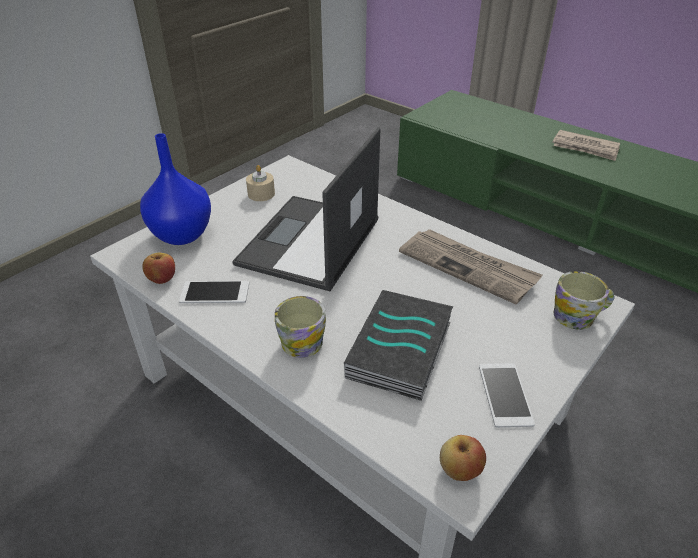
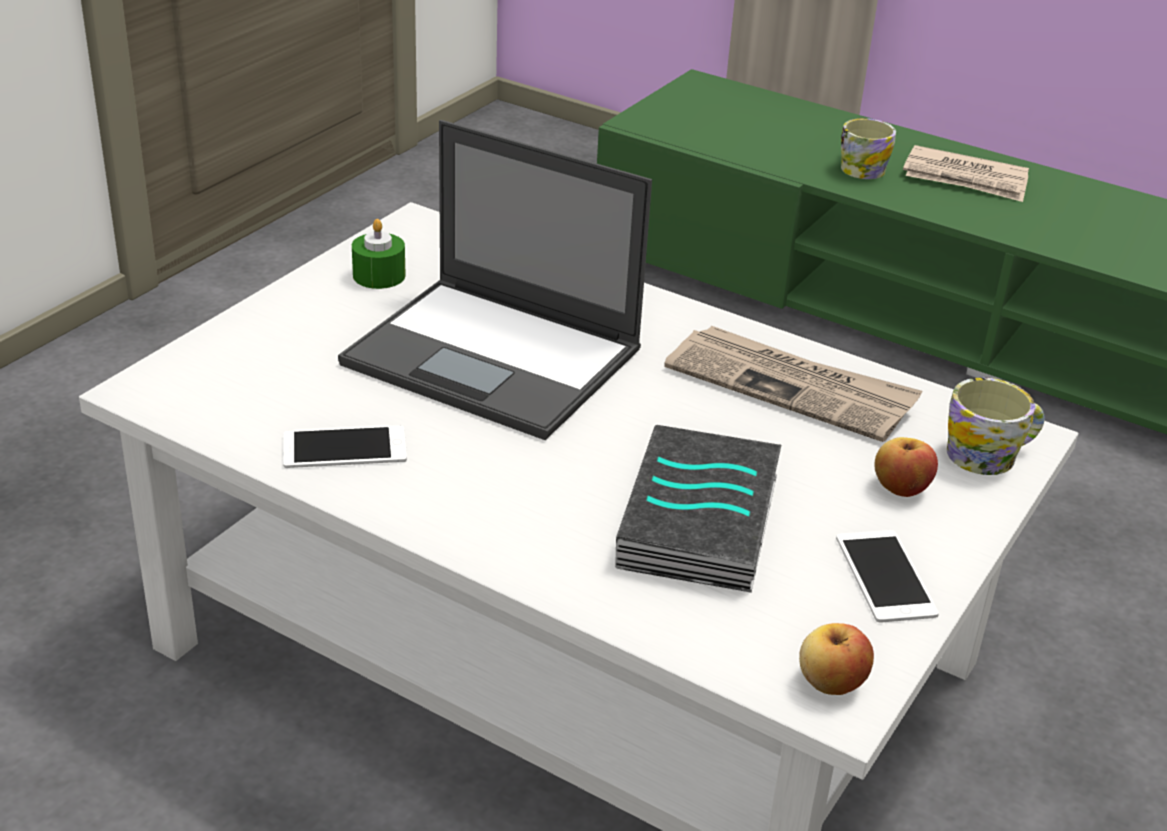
camera: 10 degrees left, 5 degrees down
blue vase [140,133,211,245] -> none
apple [142,252,175,284] -> apple moved to [875,437,938,497]
laptop [232,127,380,291] -> laptop turned 75 degrees counterclockwise [338,120,652,440]
beige candle [246,165,275,201] -> green candle [352,219,406,289]
mug [275,296,326,358] -> mug moved to [841,118,896,179]

